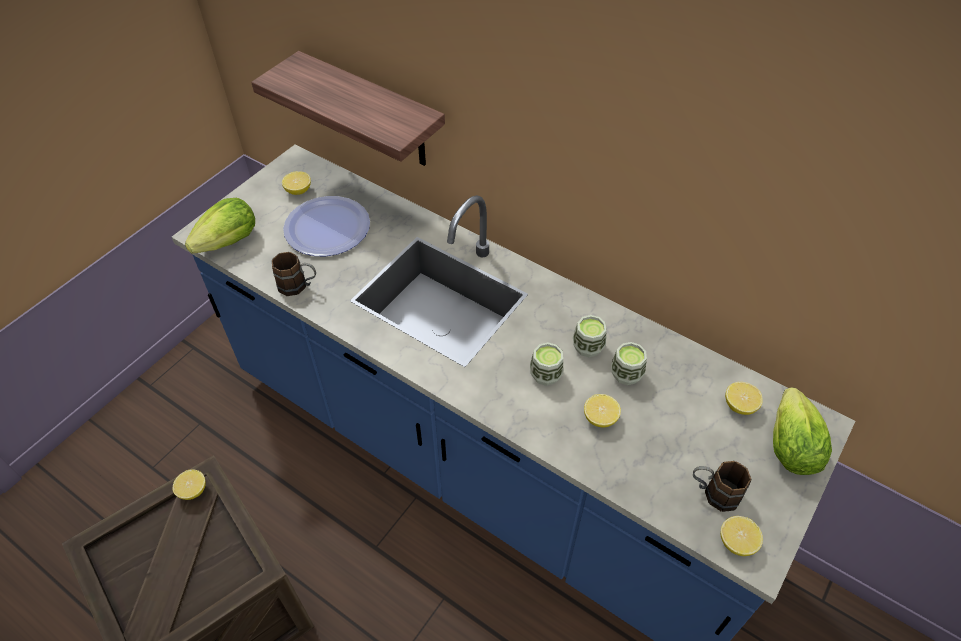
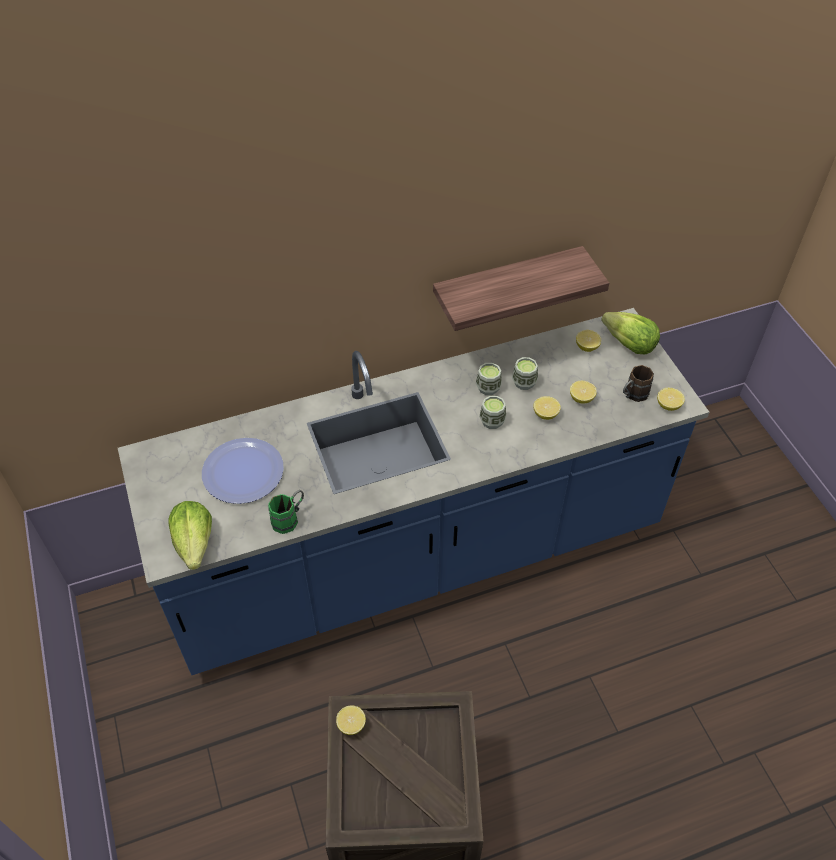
camera: 55 degrees left, 0 degrees up
shelf [251,51,445,166] -> shelf moved to [433,246,609,331]
brown mug [272,252,316,296] -> green mug [268,490,304,534]
lemon [282,171,311,195] -> lemon moved to [570,381,597,403]

